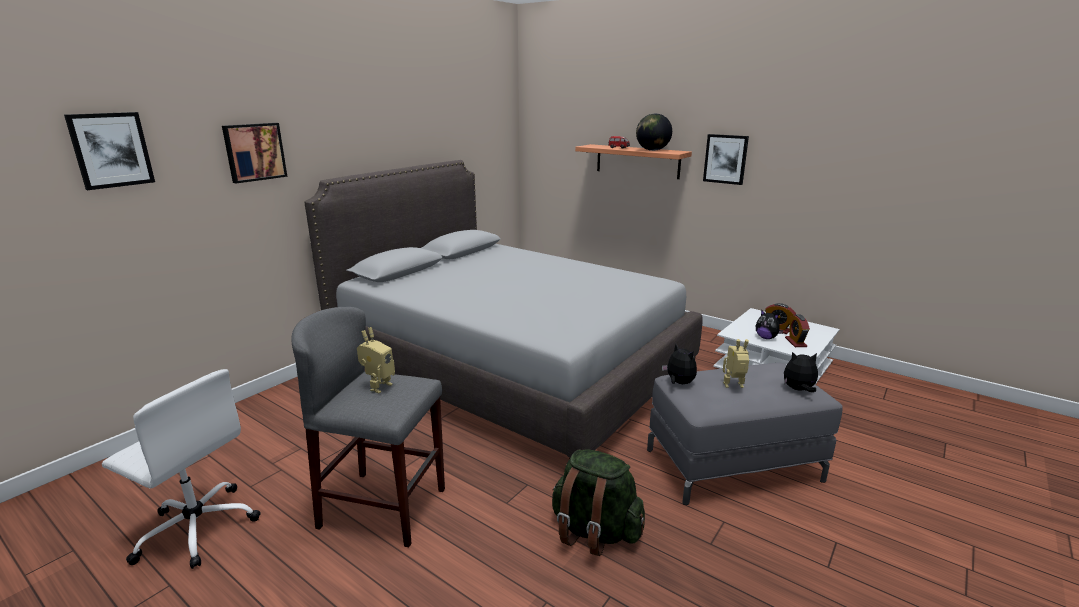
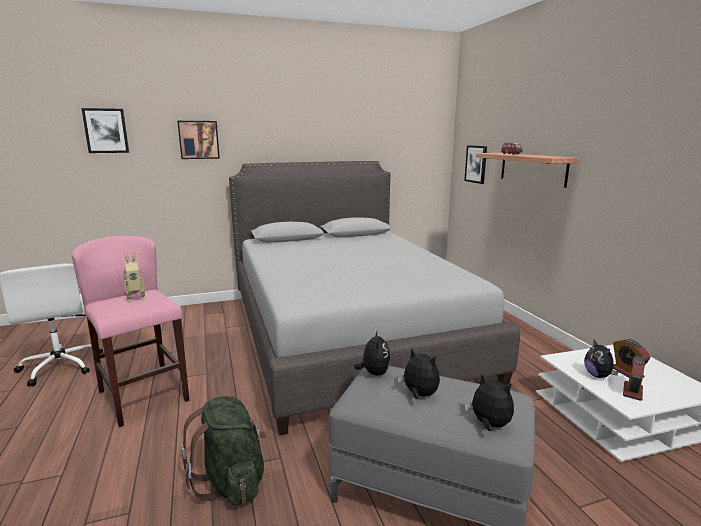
camera: 35 degrees right, 5 degrees down
grey stool [291,307,445,547] -> pink stool [71,236,189,427]
globe [636,114,672,151] -> none
picture [703,134,749,185] -> picture moved to [464,145,487,184]
toy robot [723,339,749,388] -> plush toy [398,348,440,399]

